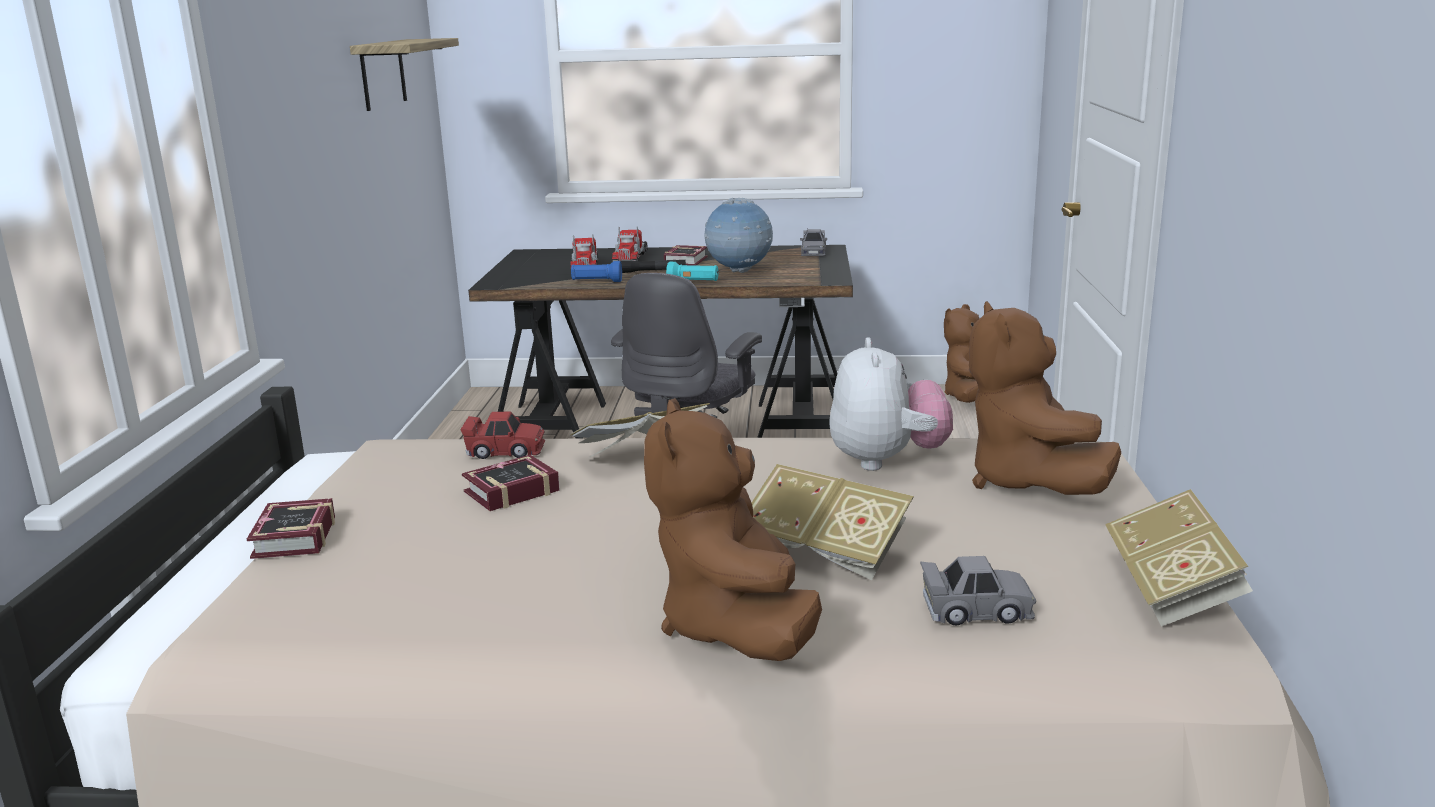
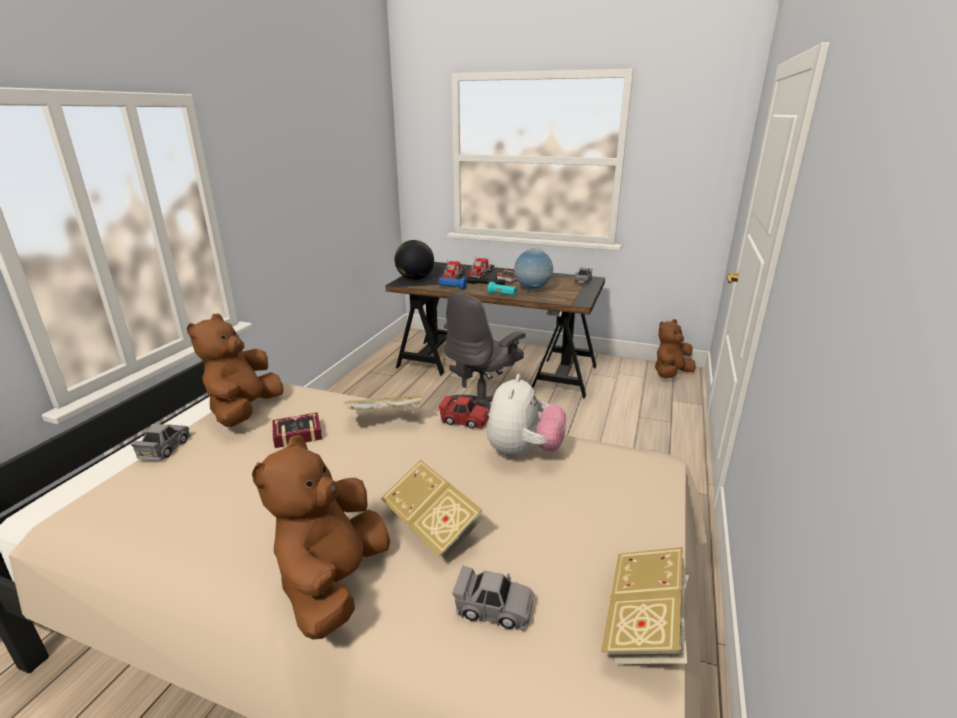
camera: 15 degrees right, 5 degrees up
book [247,498,335,559] -> grey toy car [131,424,191,461]
shelf [350,38,459,111] -> none
red toy car [460,411,545,459] -> red toy car moved to [438,396,489,429]
brown plush toy [969,301,1121,495] -> brown plush toy moved to [187,313,283,427]
none -> globe [395,240,434,280]

